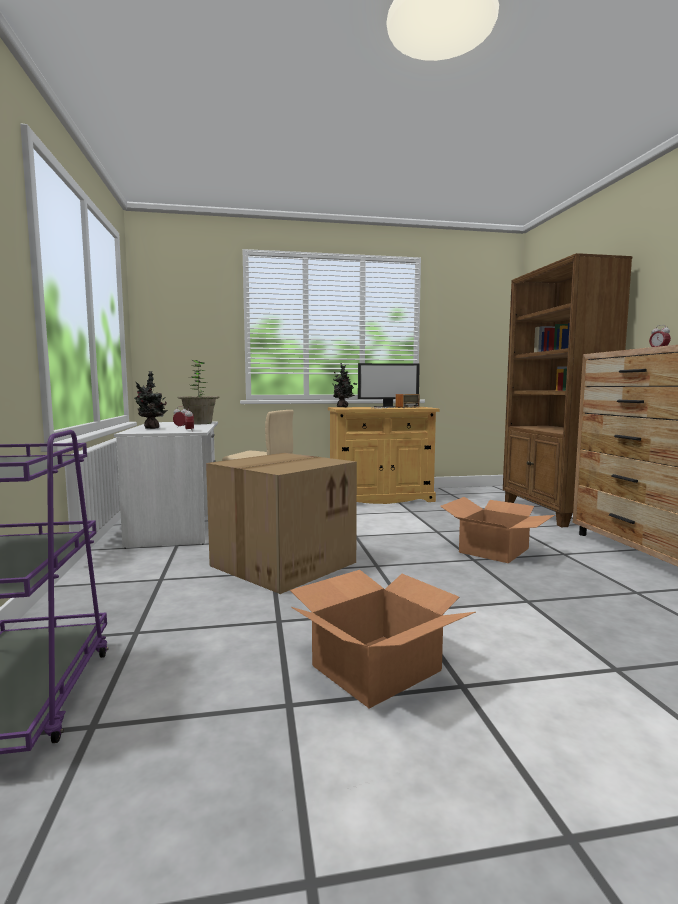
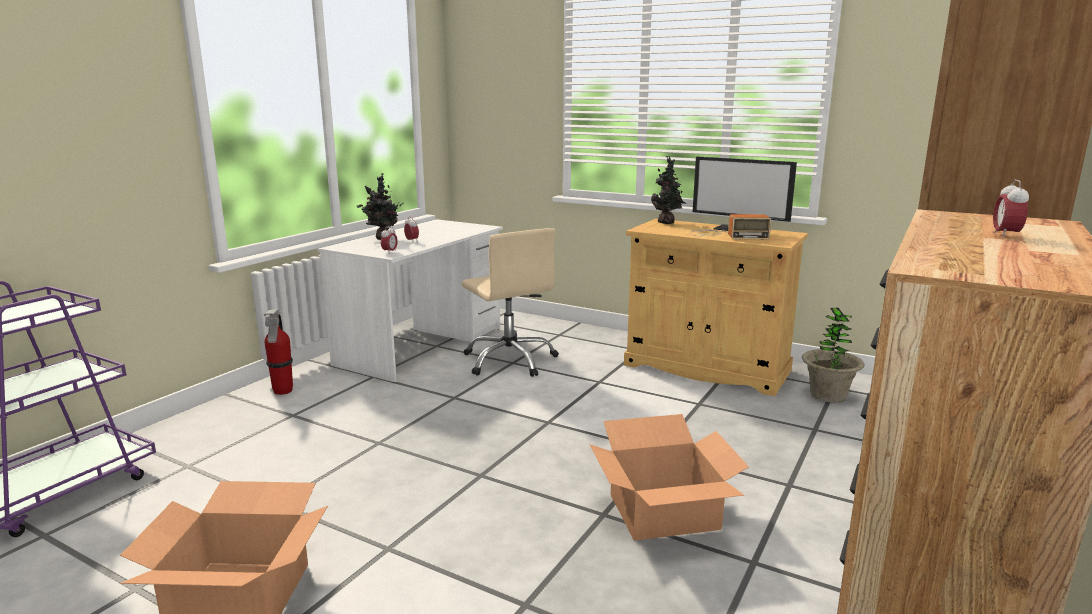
camera: 40 degrees right, 10 degrees up
potted plant [177,360,219,424] -> potted plant moved to [802,308,865,403]
cardboard box [206,453,357,594] -> none
none -> fire extinguisher [264,309,293,395]

